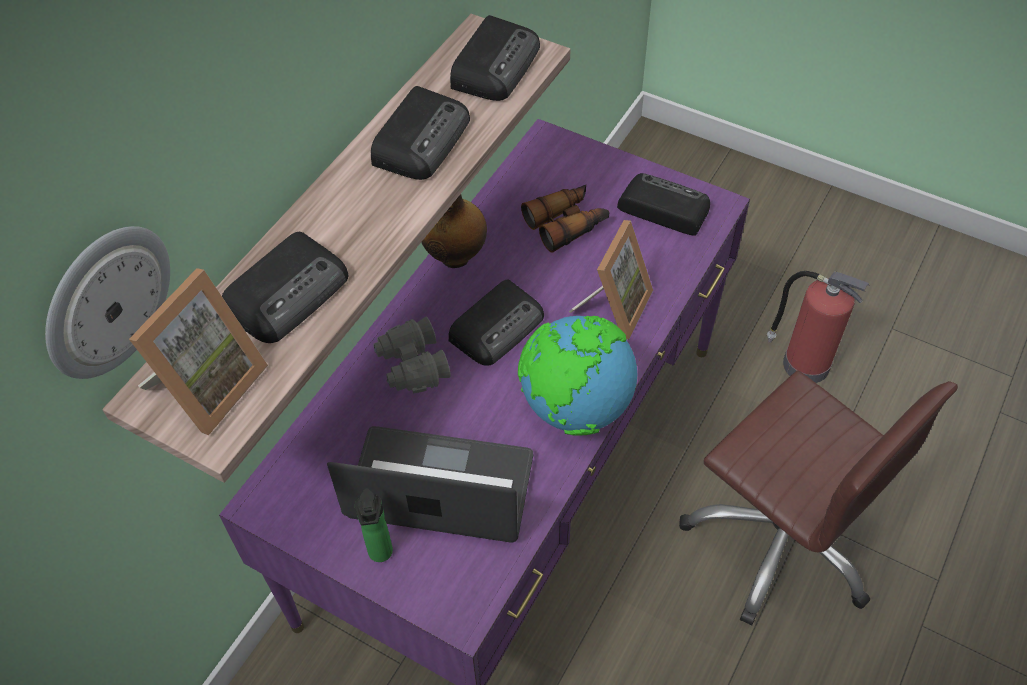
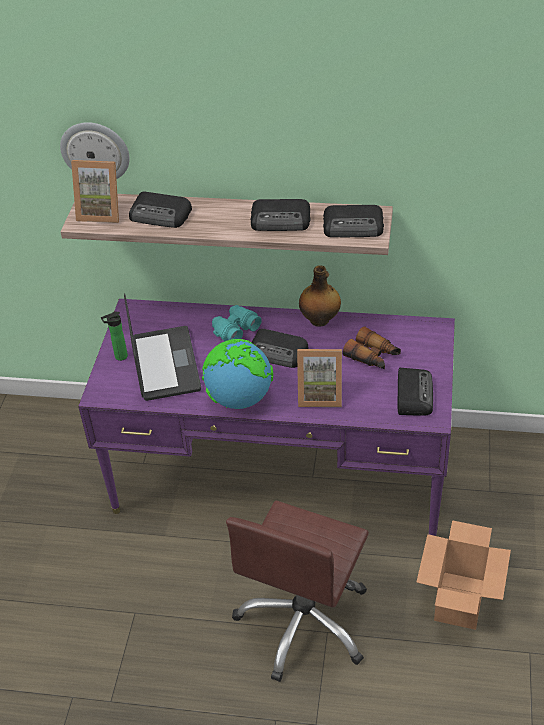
camera: 70 degrees right, 10 degrees down
grey binoculars [373,317,451,394] -> turquoise binoculars [212,305,262,342]
fire extinguisher [767,271,870,383] -> cardboard box [416,520,511,630]

